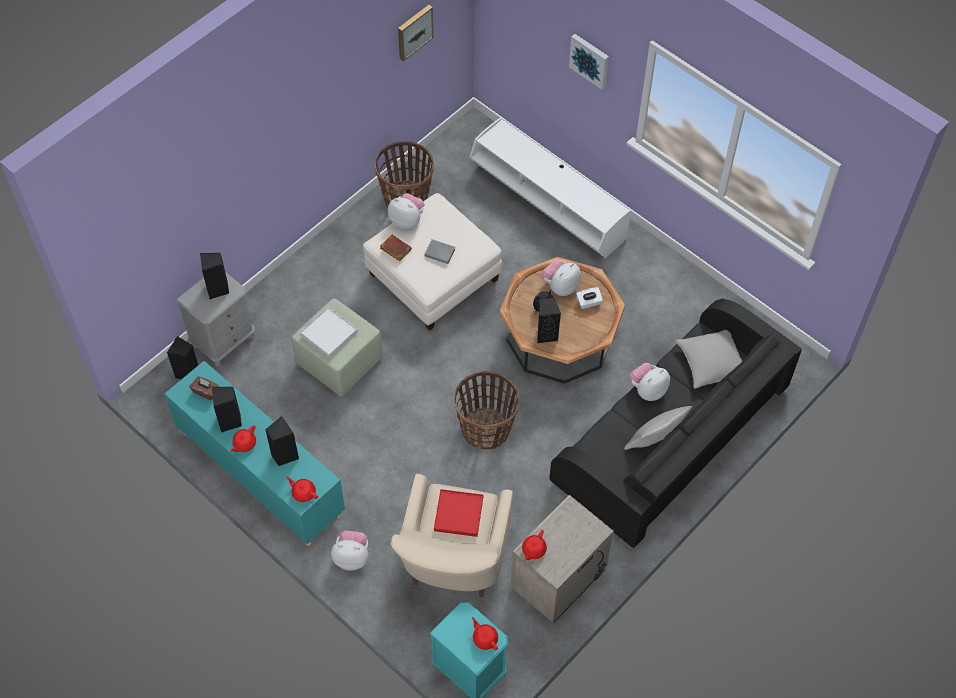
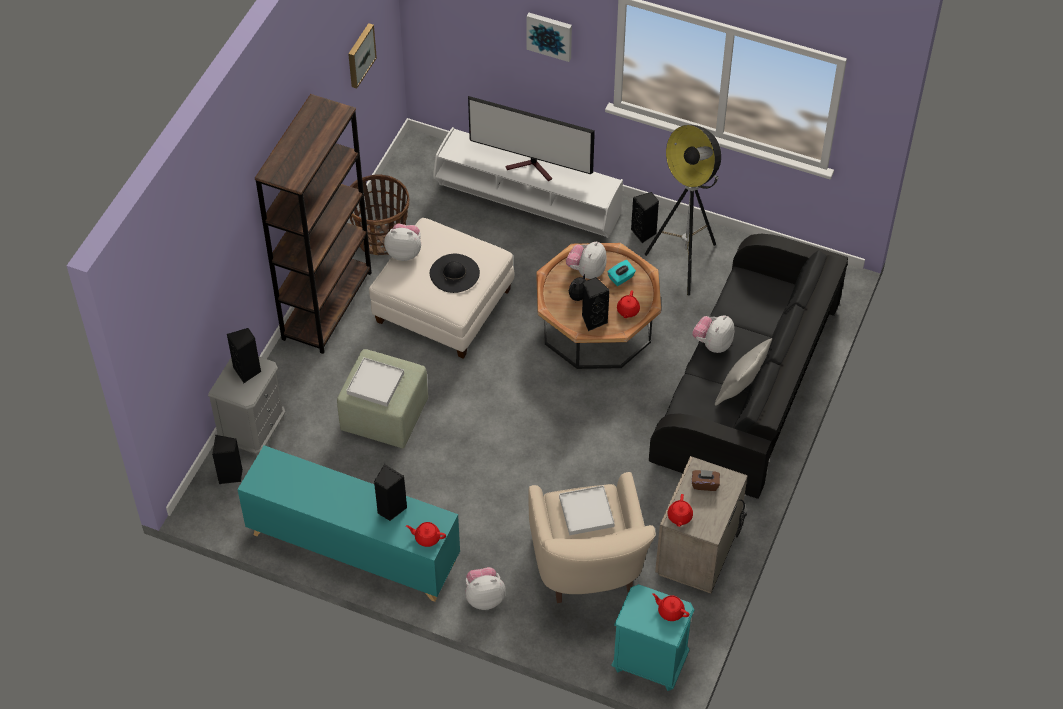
camera: 20 degrees left, 5 degrees down
brown tissue box [190,376,219,400] -> brown tissue box moved to [692,470,720,491]
black speaker [212,386,242,433] -> black speaker moved to [631,192,659,243]
red teapot [230,425,256,452] -> red teapot moved to [617,290,640,318]
brown book [380,235,412,261] -> none
grey book [424,239,455,264] -> black hat [430,254,480,293]
red tray [434,489,483,537] -> white tray [559,485,615,535]
basket [454,371,519,449] -> none
white tissue box [576,287,603,309] -> turquoise tissue box [608,260,636,286]
grey pillow [675,330,742,389] -> none
none -> brown bookcase [255,94,372,354]
none -> television [468,96,595,181]
none -> floor lamp [645,125,721,296]

